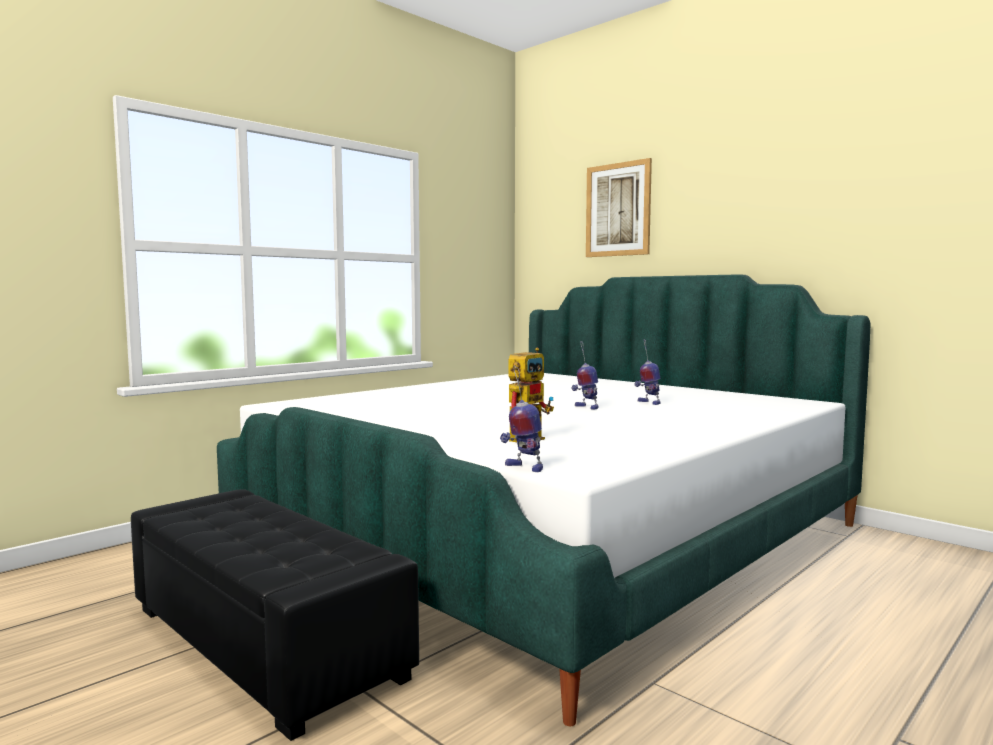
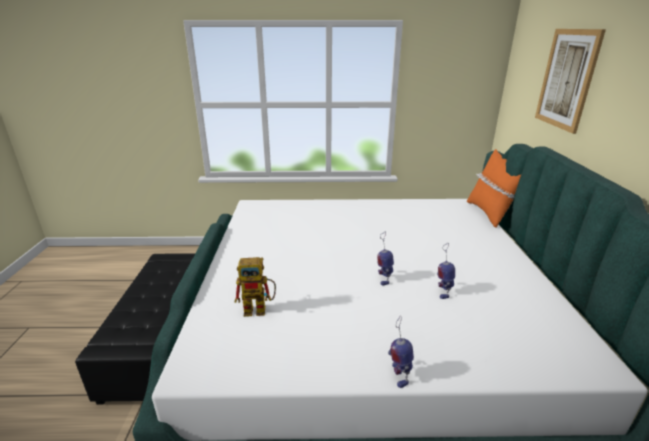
camera: 45 degrees right, 20 degrees up
toy robot [500,366,543,472] -> toy robot moved to [388,316,414,388]
none -> orange pillow [467,149,521,228]

